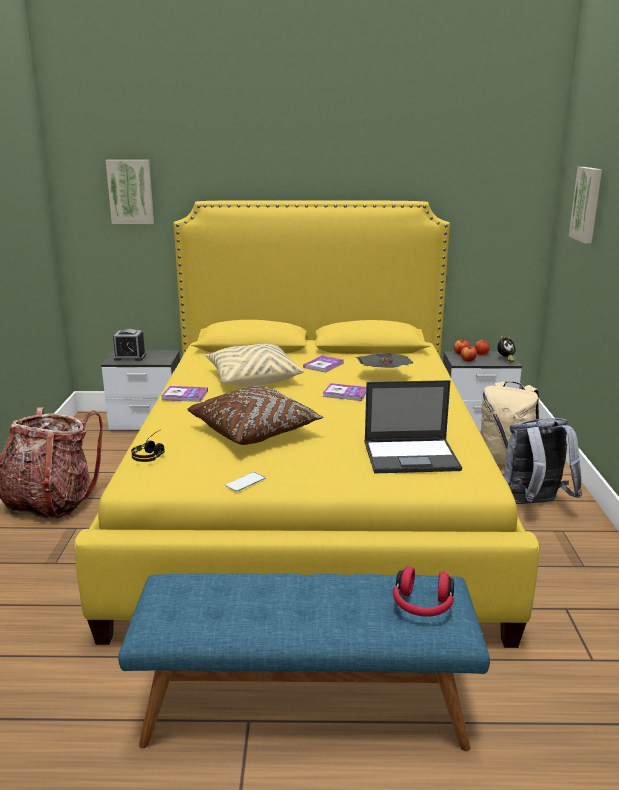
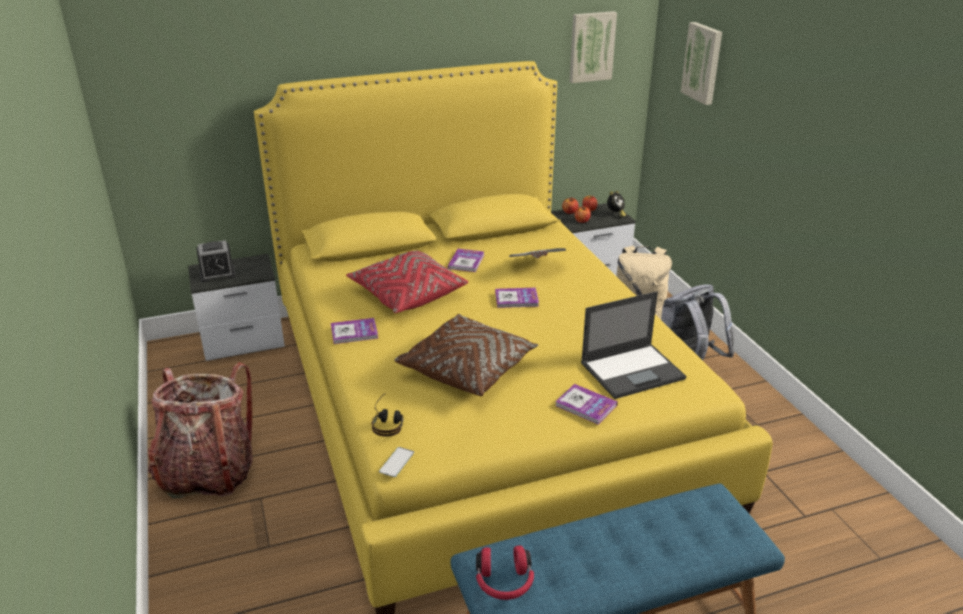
camera: 20 degrees left, 10 degrees up
picture [106,160,154,224] -> picture moved to [570,11,617,83]
beige pillow [205,344,304,386] -> red pillow [346,250,468,313]
phone [225,472,266,492] -> phone moved to [379,447,414,477]
red headphones [393,566,454,617] -> red headphones moved to [476,546,534,600]
none -> book [555,384,618,425]

